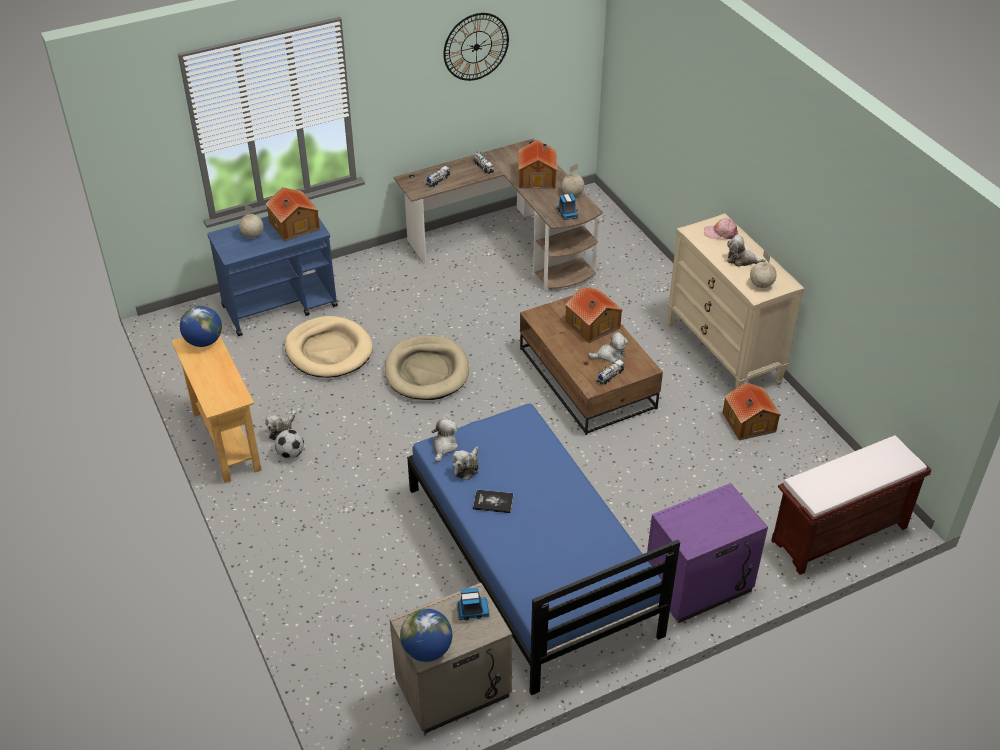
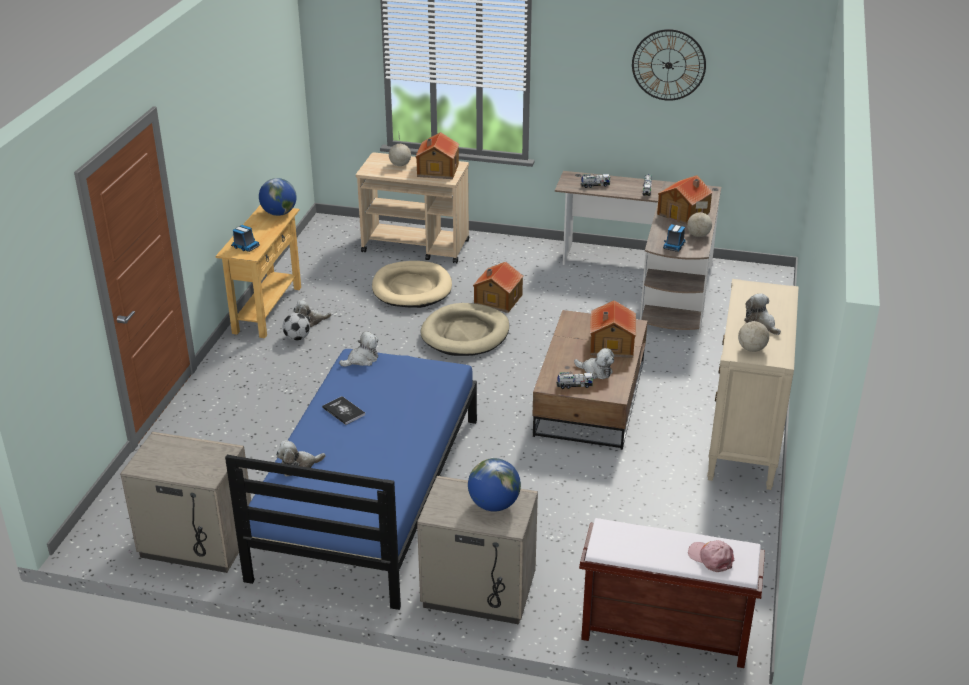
camera: 40 degrees right, 10 degrees down
blue cart [207,216,338,337] -> beige cart [356,152,469,263]
globe [400,609,452,662] -> globe moved to [468,458,521,511]
plush toy [452,447,479,480] -> plush toy moved to [276,440,326,476]
toy truck [457,588,490,620] -> toy truck moved to [231,225,260,252]
purple nightstand [647,483,768,623] -> beige nightstand [417,476,538,624]
pink cap [704,218,738,239] -> pink cap moved to [688,540,735,572]
toy house [723,382,781,440] -> toy house moved to [473,262,523,313]

